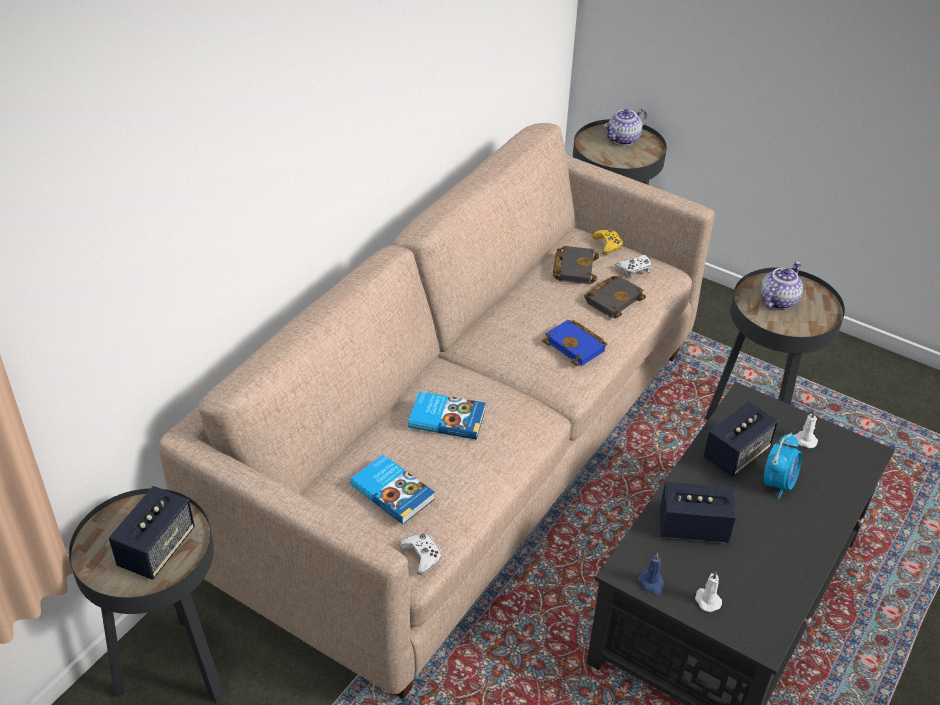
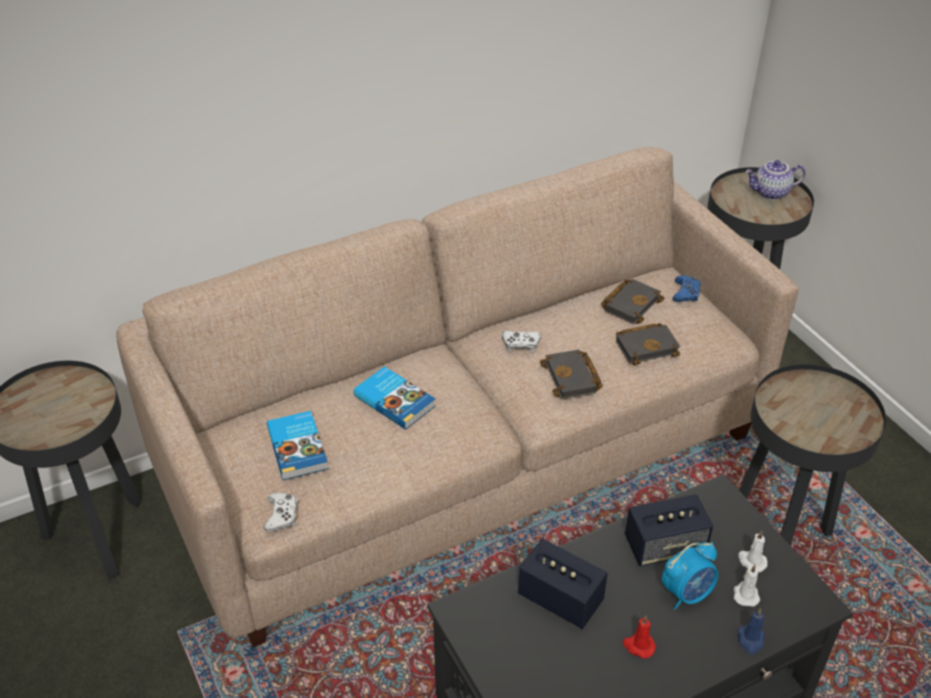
camera: 30 degrees right, 0 degrees up
speaker [109,486,195,580] -> none
blue book [542,320,607,366] -> black book [540,350,603,399]
yellow game controller [592,228,623,255] -> blue game controller [673,275,701,302]
white game controller [615,255,651,278] -> white game controller moved to [502,331,541,353]
blue candle [638,553,664,595] -> blue candle moved to [738,608,765,655]
white candle [695,571,722,612] -> white candle moved to [734,565,760,607]
teapot [761,261,803,309] -> none
none -> red candle [623,616,656,659]

